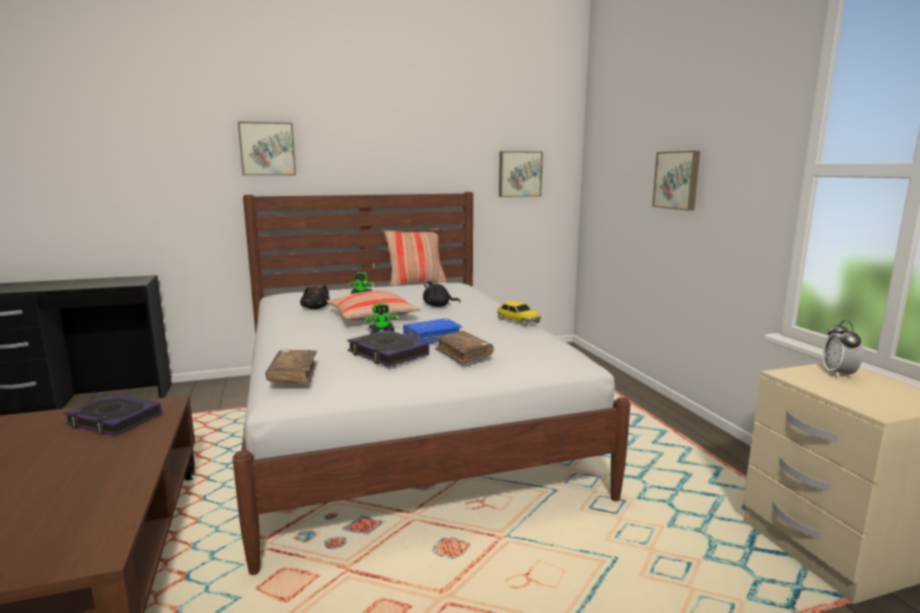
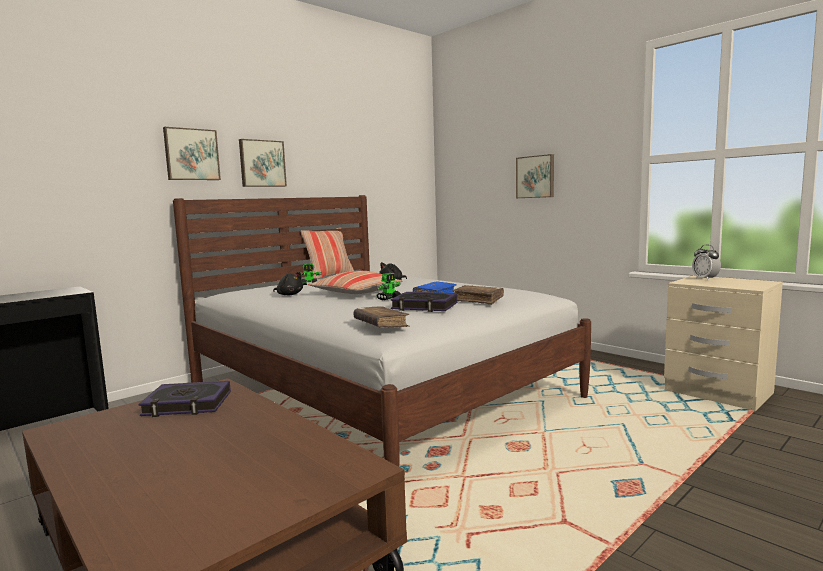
camera: 25 degrees left, 5 degrees down
toy car [497,301,541,327] -> none
picture [499,151,543,197] -> picture moved to [239,139,287,187]

